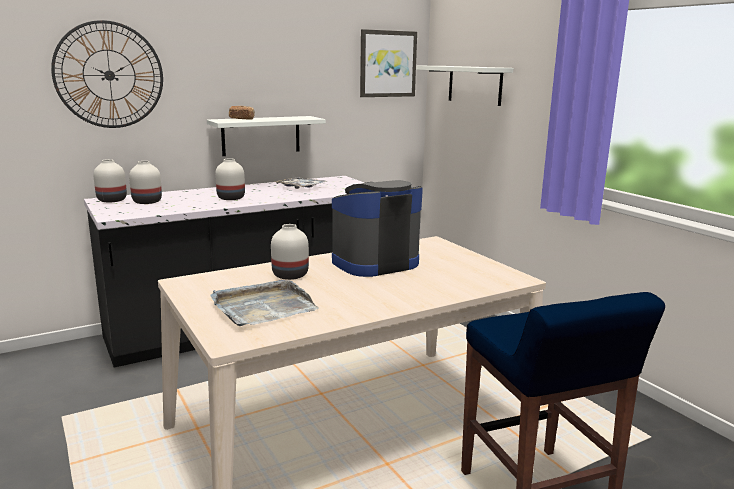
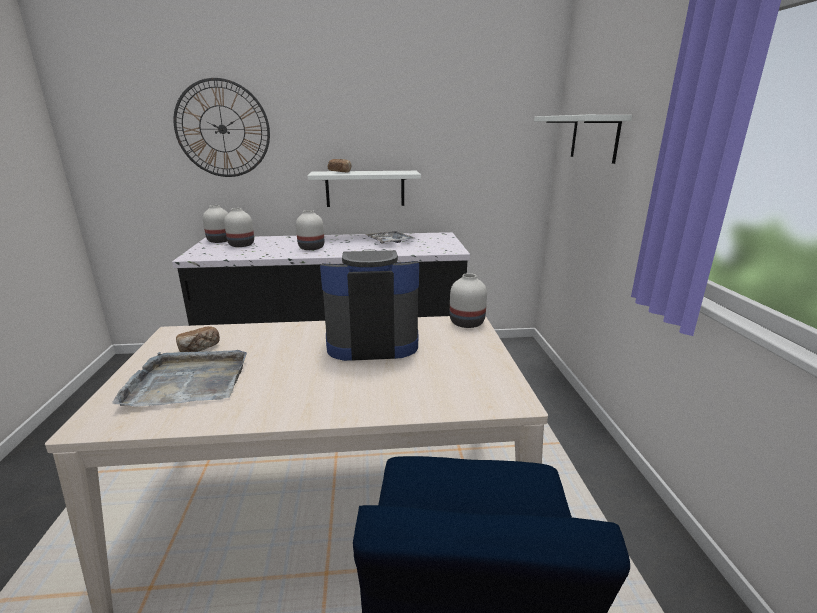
camera: 25 degrees right, 5 degrees up
white vase [271,224,309,280] -> white vase moved to [450,273,487,328]
picture [360,29,417,97] -> none
none -> bread [176,326,220,352]

